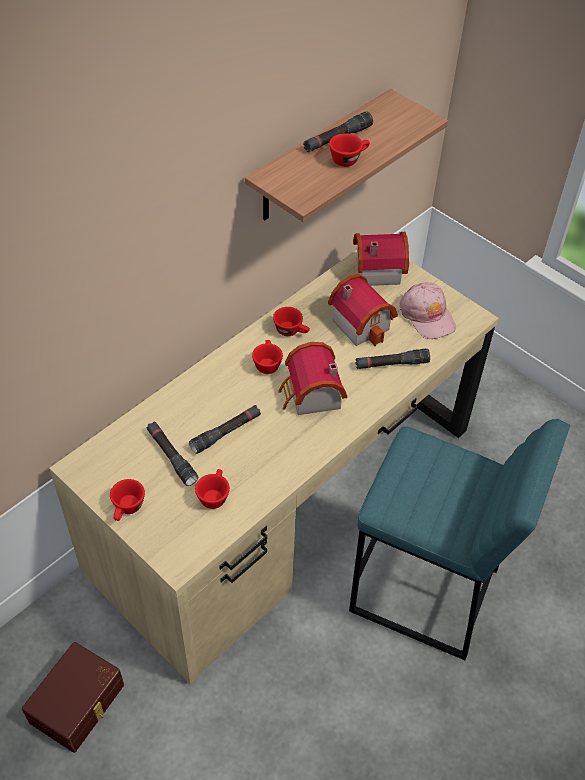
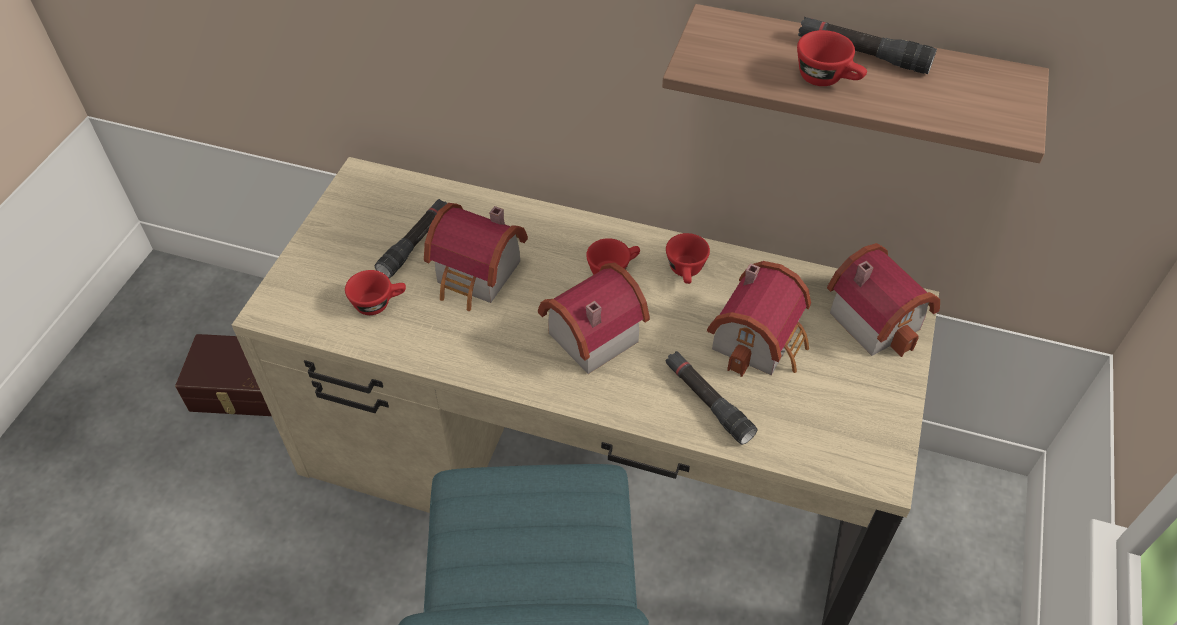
camera: 65 degrees right, 0 degrees up
red cup [110,479,145,521] -> none
black flashlight [189,405,261,454] -> toy house [424,203,528,311]
pink cap [399,283,456,339] -> none

